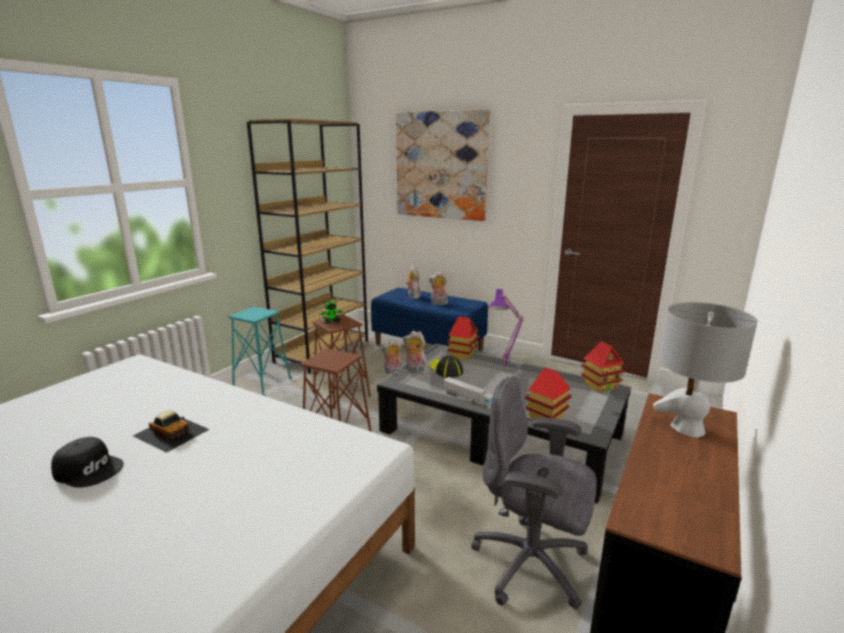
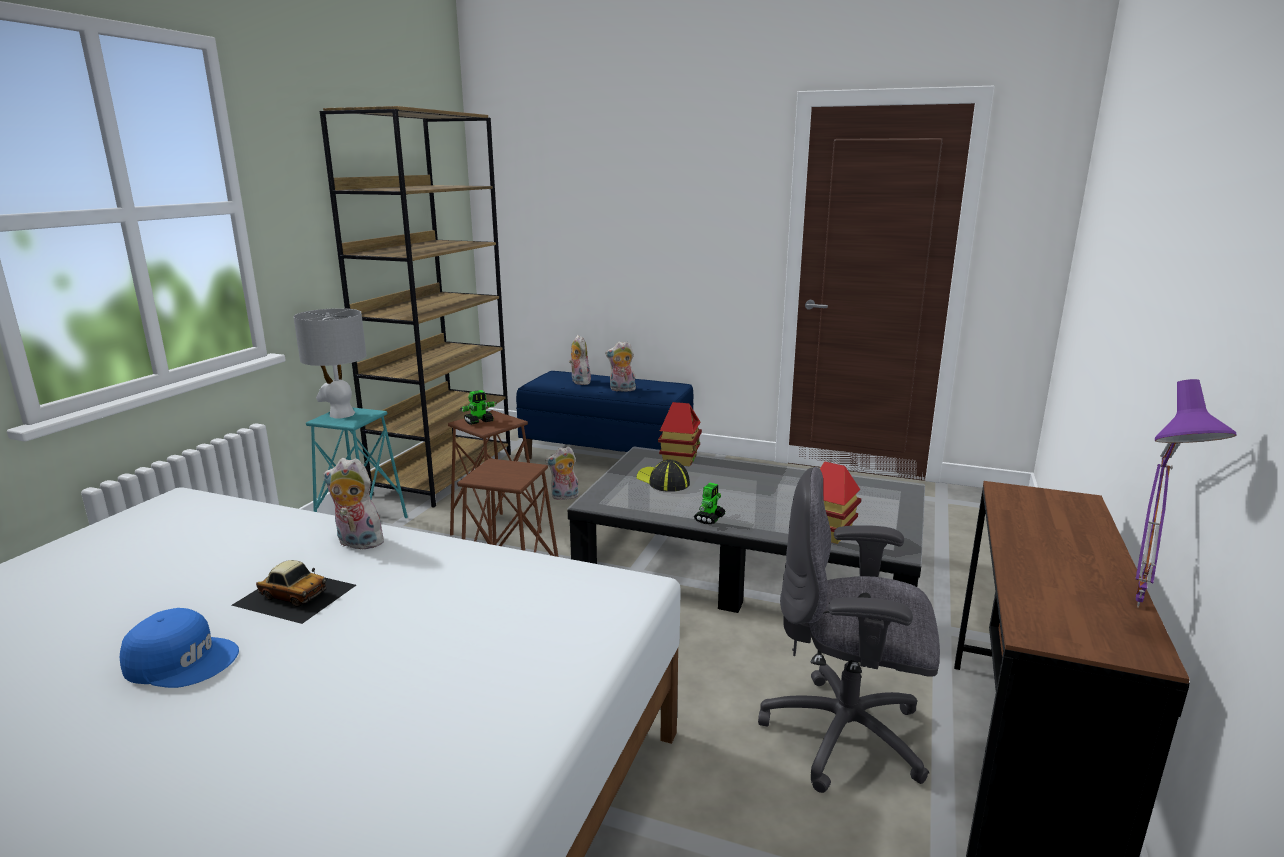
camera: 10 degrees left, 0 degrees up
black cap [51,437,124,488] -> blue cap [120,608,239,688]
picture [396,109,491,221] -> none
plush toy [403,331,428,375] -> plush toy moved to [323,458,386,549]
toy truck [442,377,493,409] -> toy robot [694,483,726,524]
purple table lamp [488,289,524,369] -> purple table lamp moved to [1135,379,1237,608]
toy house [581,341,625,393] -> none
grey table lamp [653,302,758,438] -> grey table lamp moved to [293,308,367,419]

